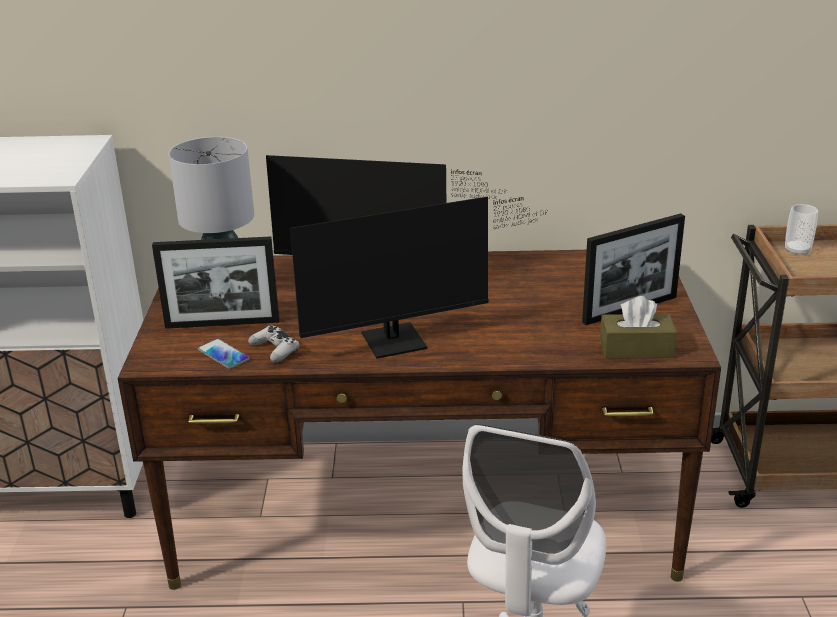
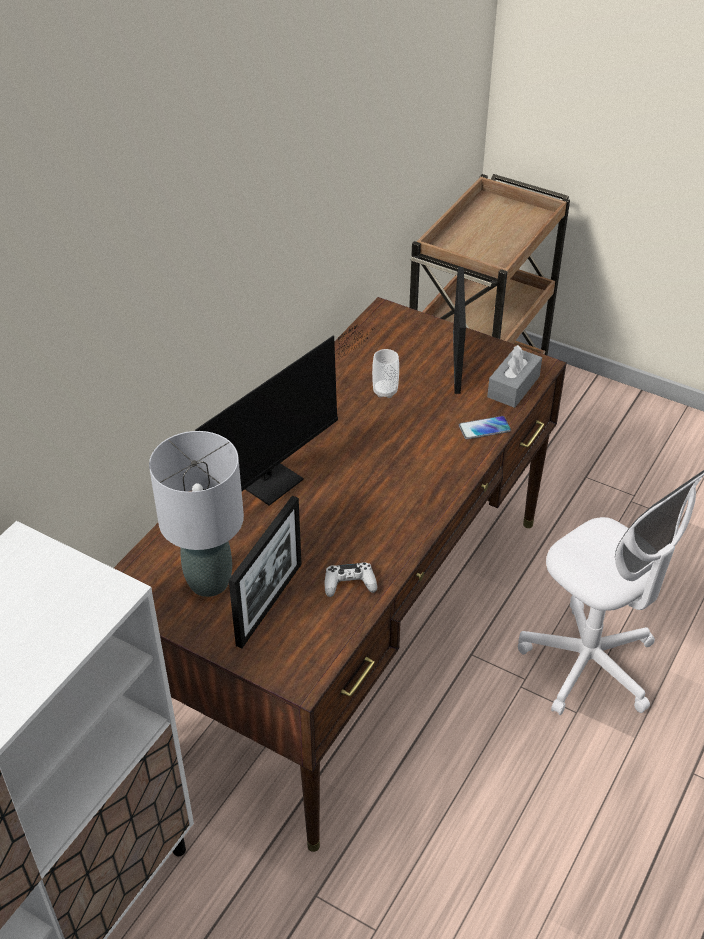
camera: 60 degrees left, 15 degrees up
phone [198,339,250,369] -> phone moved to [459,416,511,439]
monitor [290,196,548,359] -> none
brown tissue box [600,296,677,359] -> grey tissue box [487,345,542,408]
cup [785,204,818,256] -> cup moved to [372,349,399,398]

